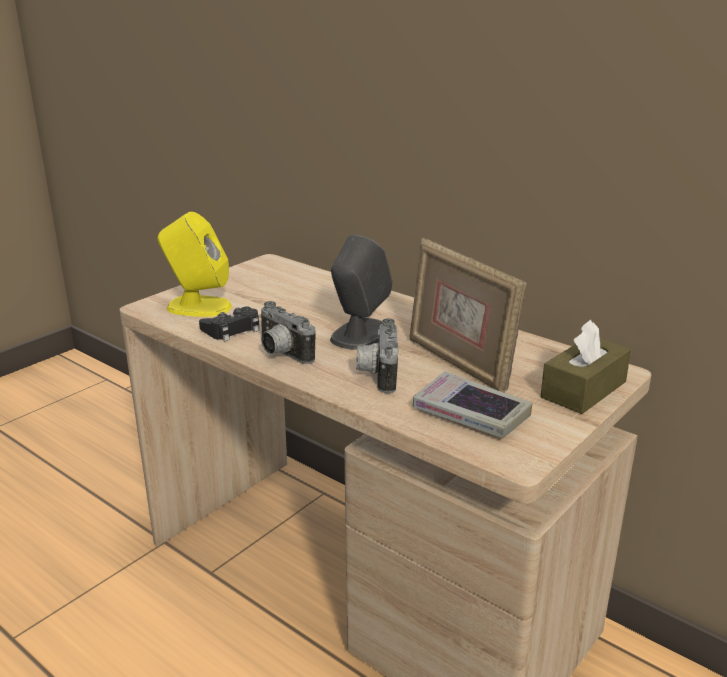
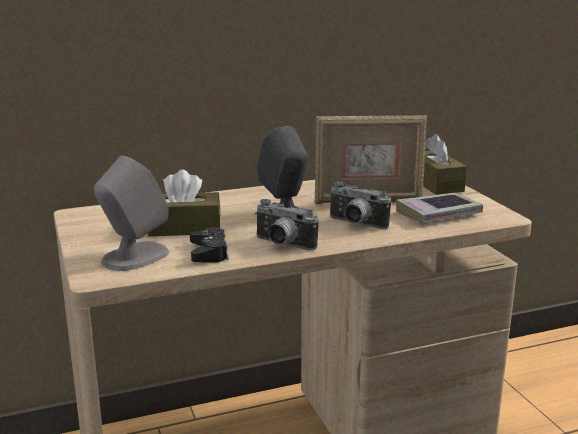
camera: 60 degrees left, 5 degrees down
yellow speaker [158,212,232,317] -> grey speaker [94,156,169,271]
camera [259,301,316,364] -> camera turned 45 degrees clockwise [255,199,319,250]
none -> brown tissue box [148,170,221,236]

